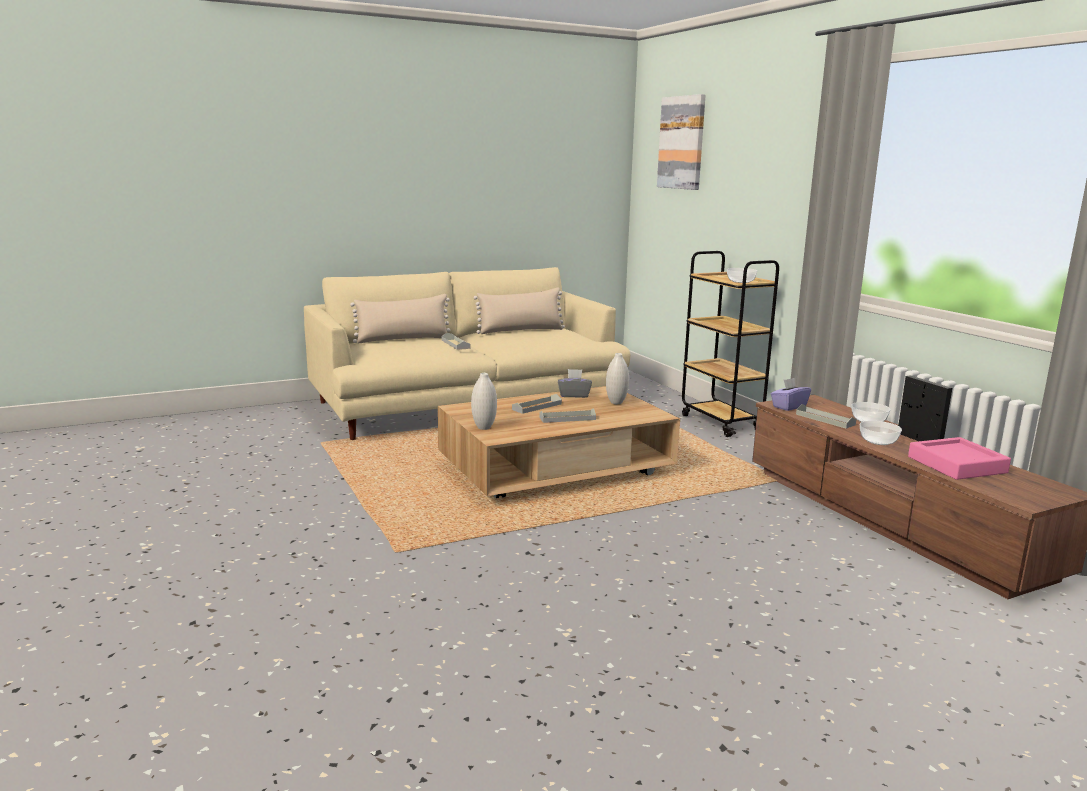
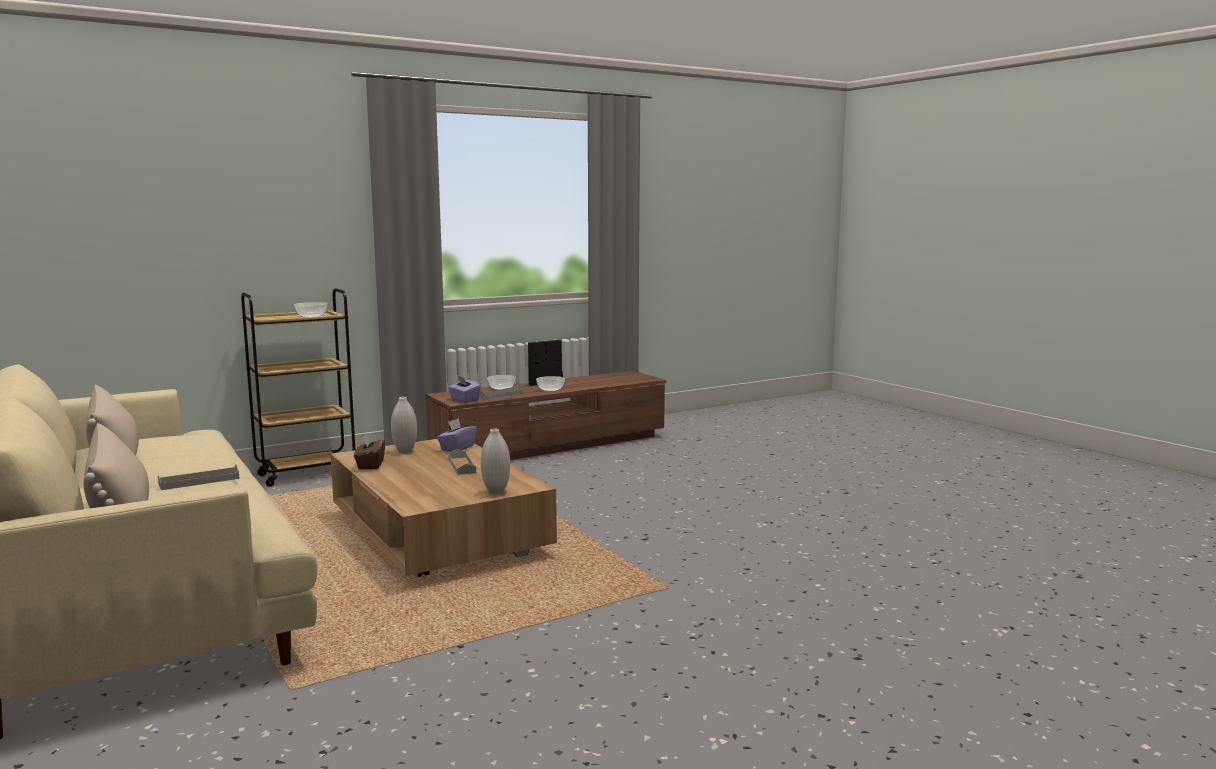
camera: 95 degrees left, 5 degrees down
grey tray [512,394,562,414] -> none
grey tissue box [558,369,592,398] -> brown tissue box [354,434,385,469]
picture [657,94,706,190] -> none
pink tray [908,437,1011,480] -> none
none -> purple tissue box [437,418,477,452]

